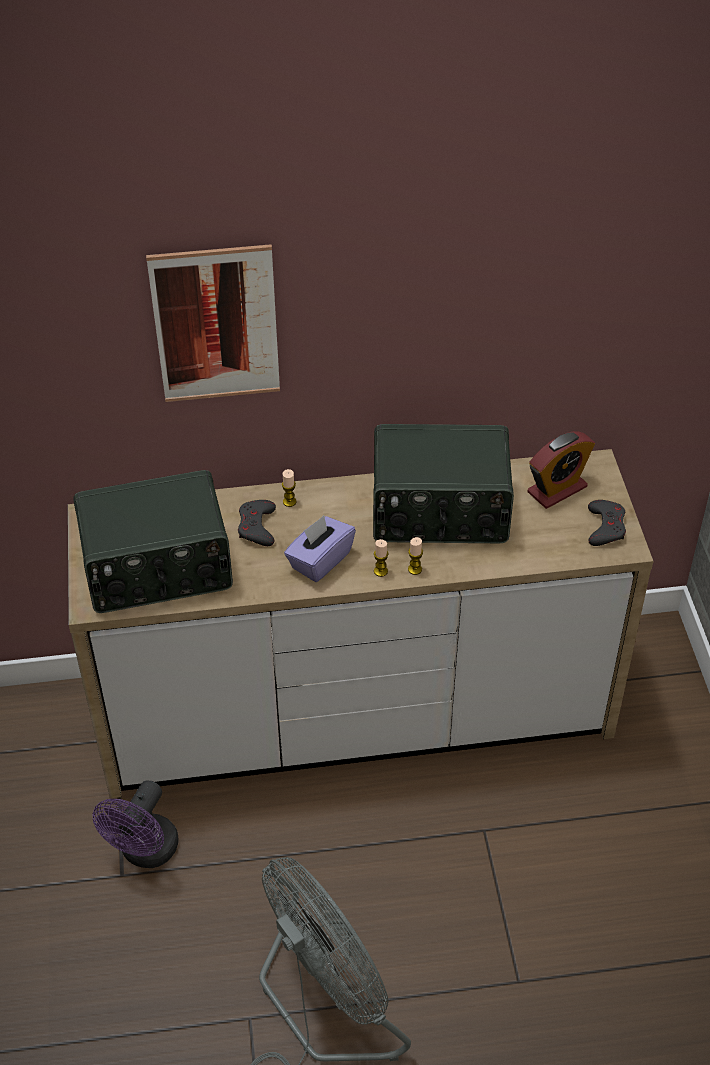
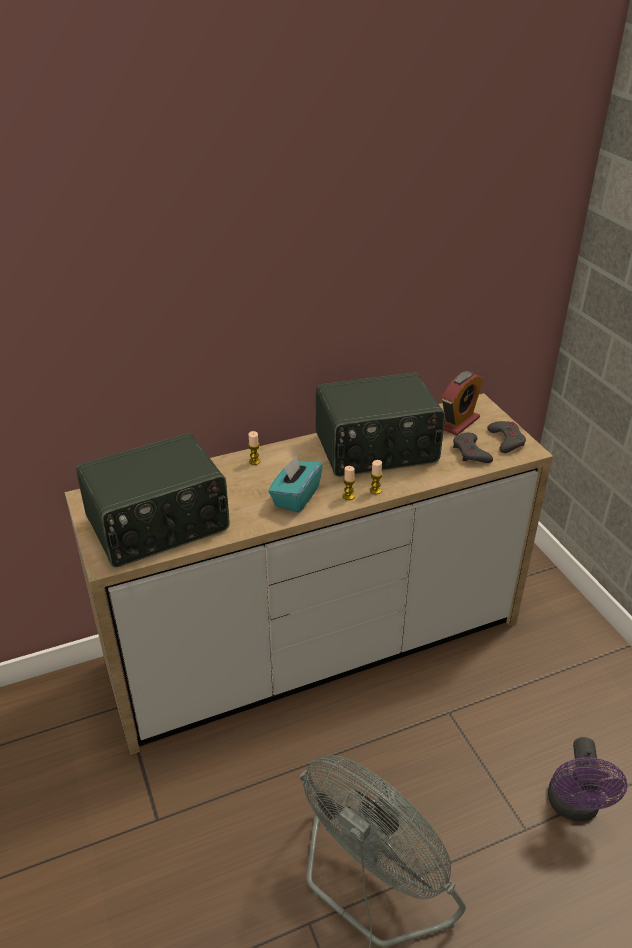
camera: 15 degrees left, 10 degrees down
purple fan [93,780,179,868] -> purple fan moved to [548,737,627,821]
picture [146,244,280,402] -> none
grey game controller [238,500,276,546] -> grey game controller moved to [453,433,493,463]
purple tissue box [284,515,356,582] -> turquoise tissue box [269,455,323,513]

